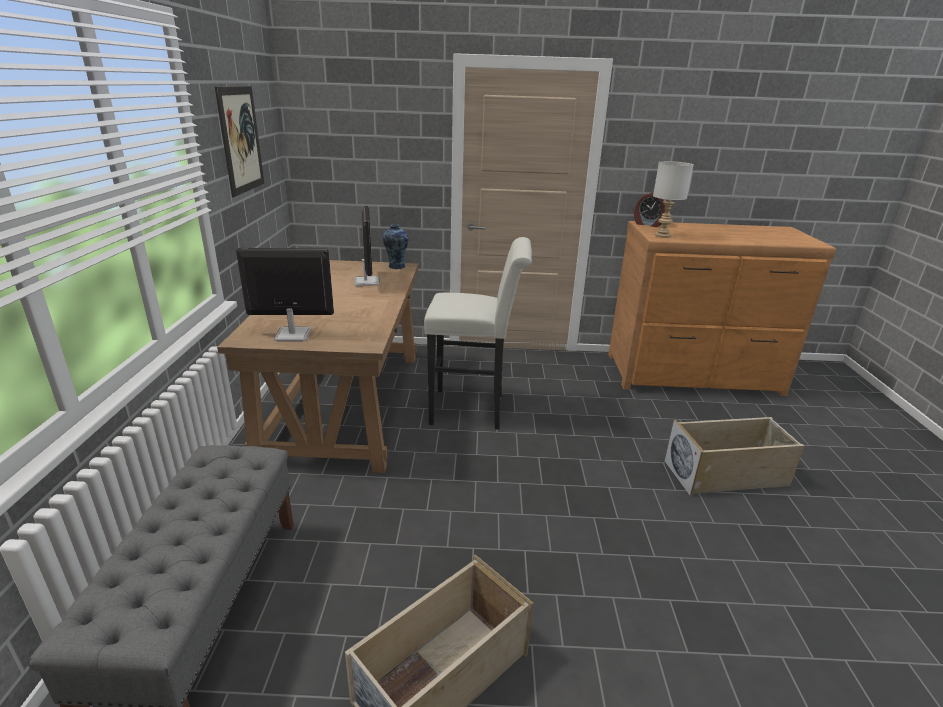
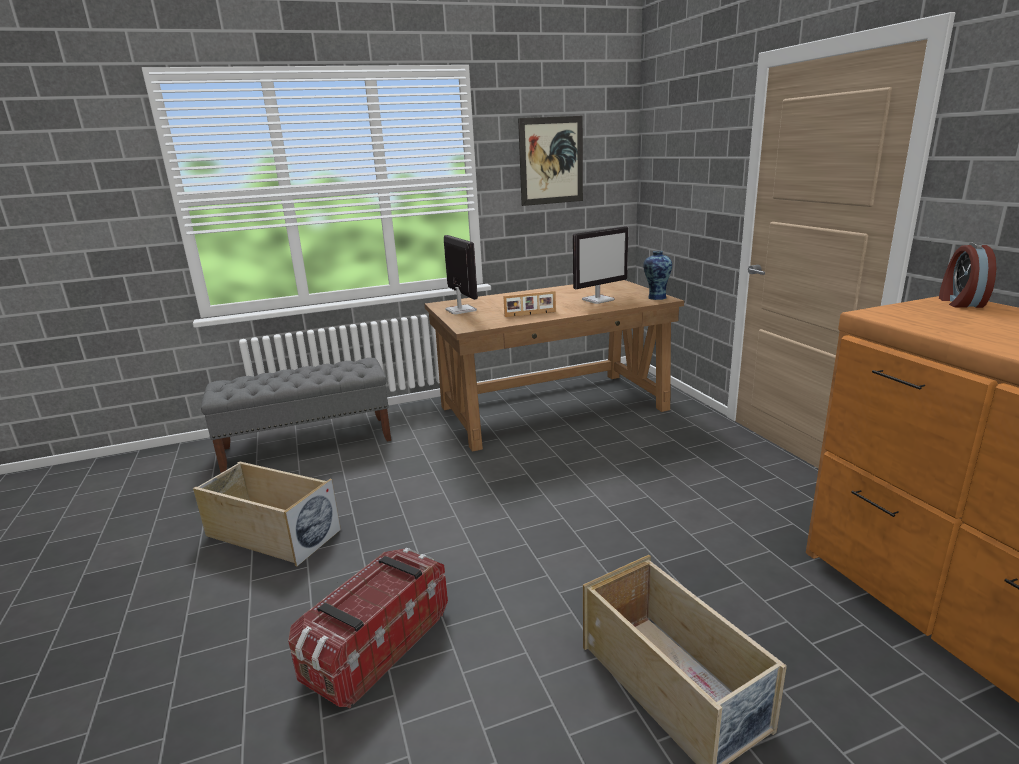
camera: 70 degrees right, 5 degrees down
white stool [424,237,532,430] -> none
grey table lamp [653,161,693,238] -> none
none -> storage box [288,548,448,709]
none -> picture frame [503,291,556,317]

